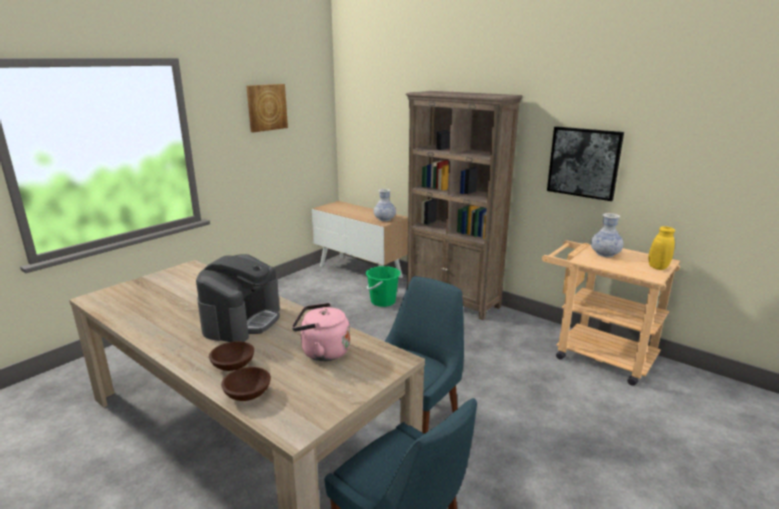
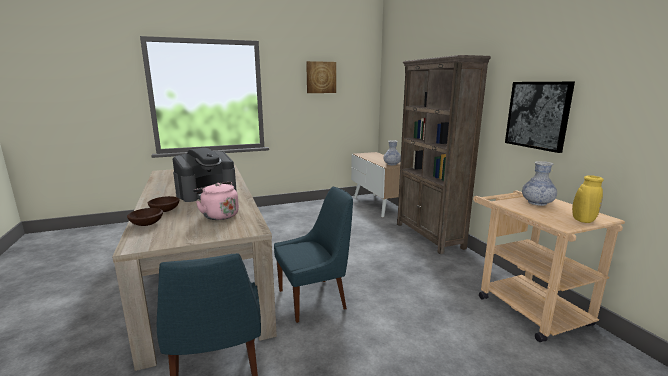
camera: 30 degrees right, 5 degrees down
green bucket [366,266,400,307] -> none

